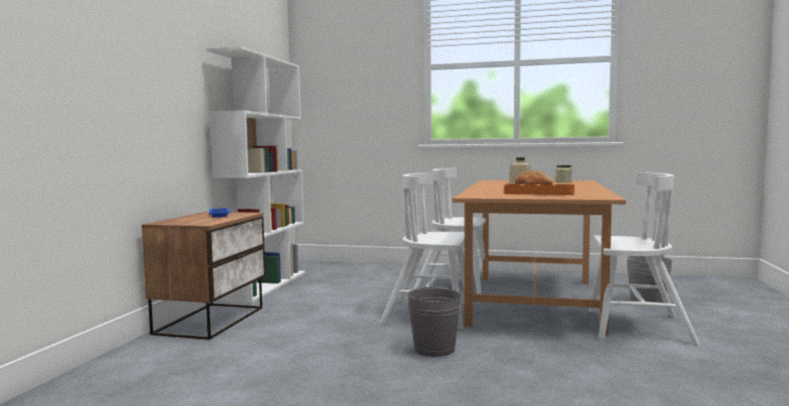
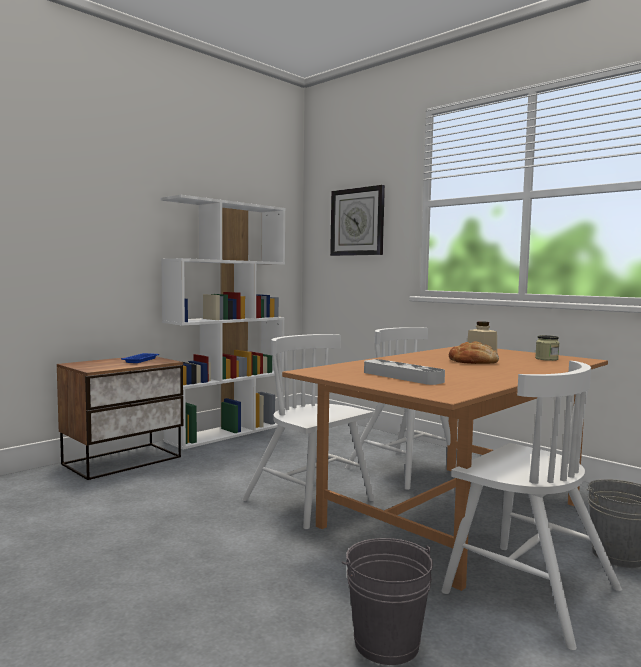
camera: 30 degrees right, 0 degrees up
grey bucket [407,285,462,357] -> grey bucket moved to [342,538,433,665]
orange tray [504,184,575,195] -> grey tray [364,359,445,385]
none -> wall clock [330,185,385,256]

